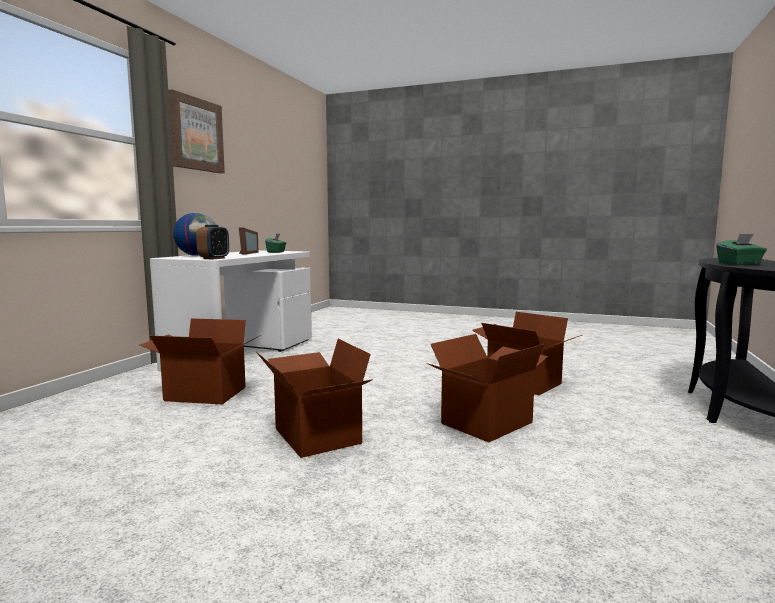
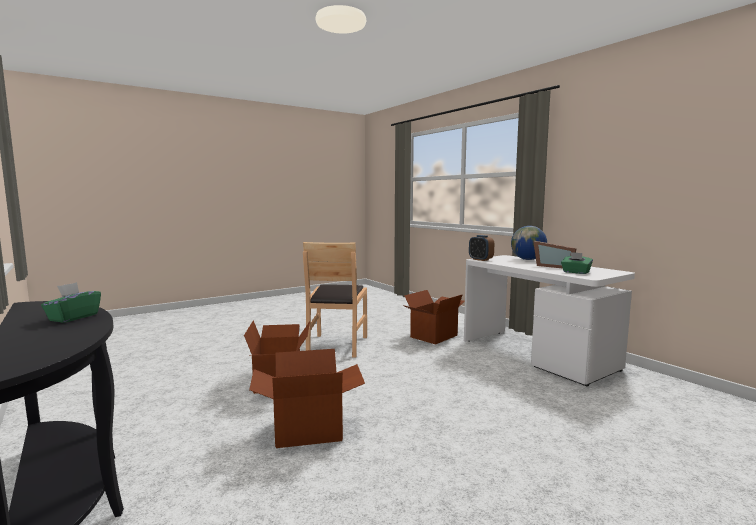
camera: 125 degrees right, 0 degrees up
picture [168,89,225,173] -> none
cardboard box [256,339,373,458] -> brown chair [303,242,367,358]

